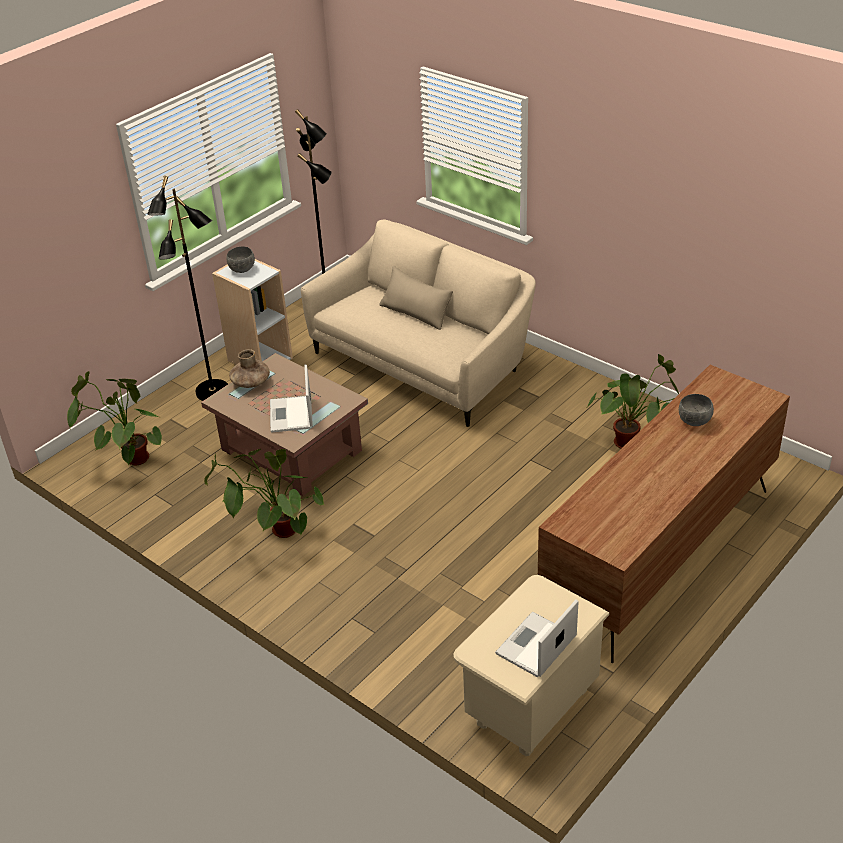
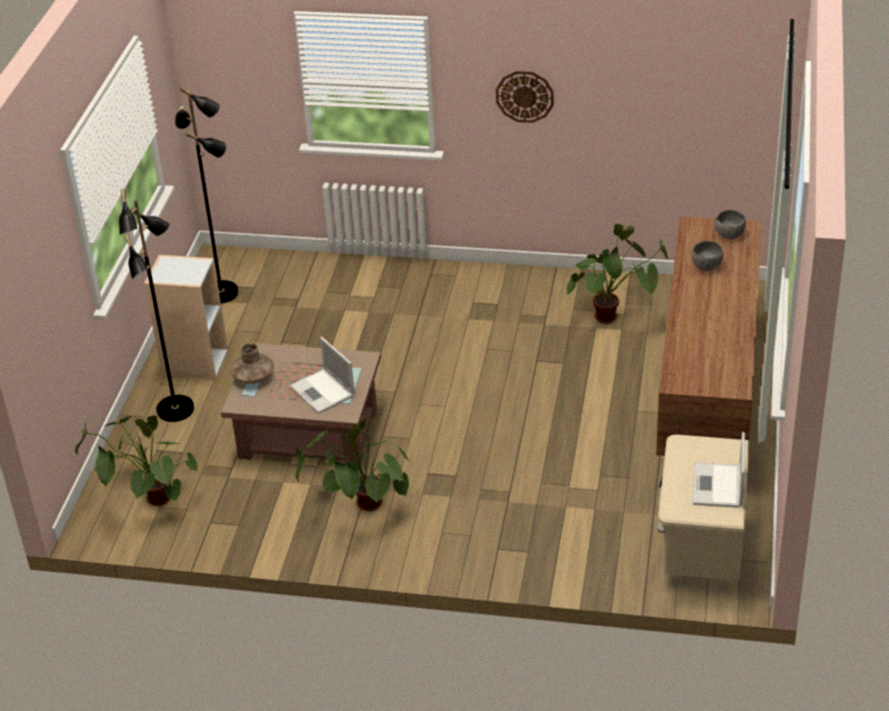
camera: 30 degrees left, 0 degrees up
grey bowl [226,246,255,273] -> grey bowl moved to [715,210,746,239]
beige sofa [301,220,536,427] -> none
none -> wall clock [496,71,554,123]

